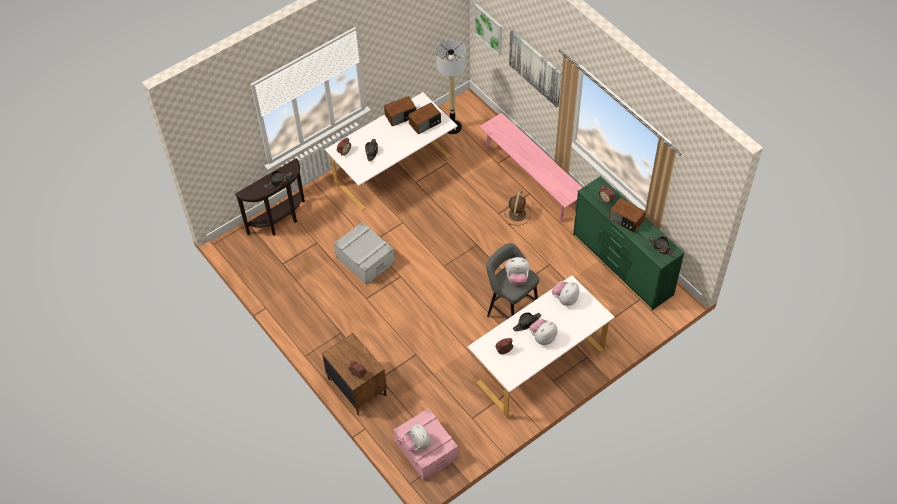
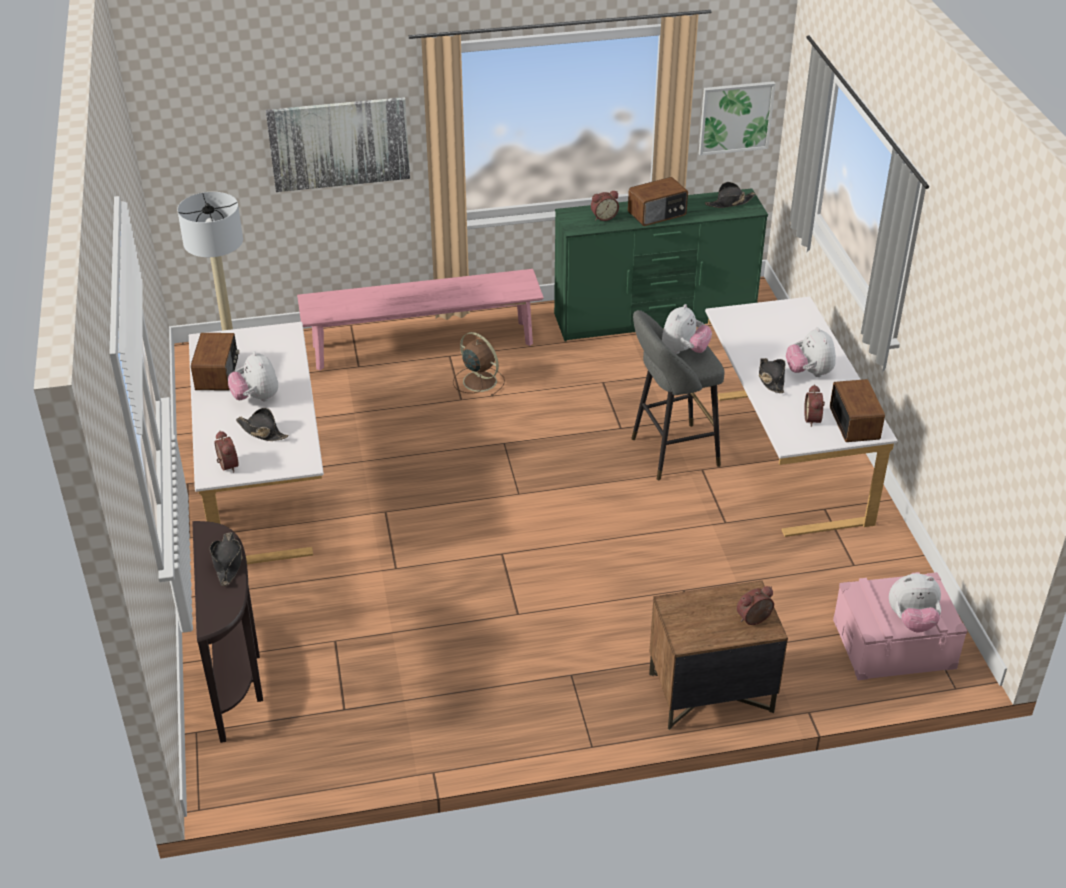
camera: 65 degrees left, 15 degrees down
grey storage box [334,222,395,285] -> none
radio [408,103,441,134] -> radio moved to [830,379,885,442]
picture [474,4,502,56] -> picture moved to [699,81,775,156]
plush toy [552,281,579,306] -> plush toy moved to [228,351,278,401]

